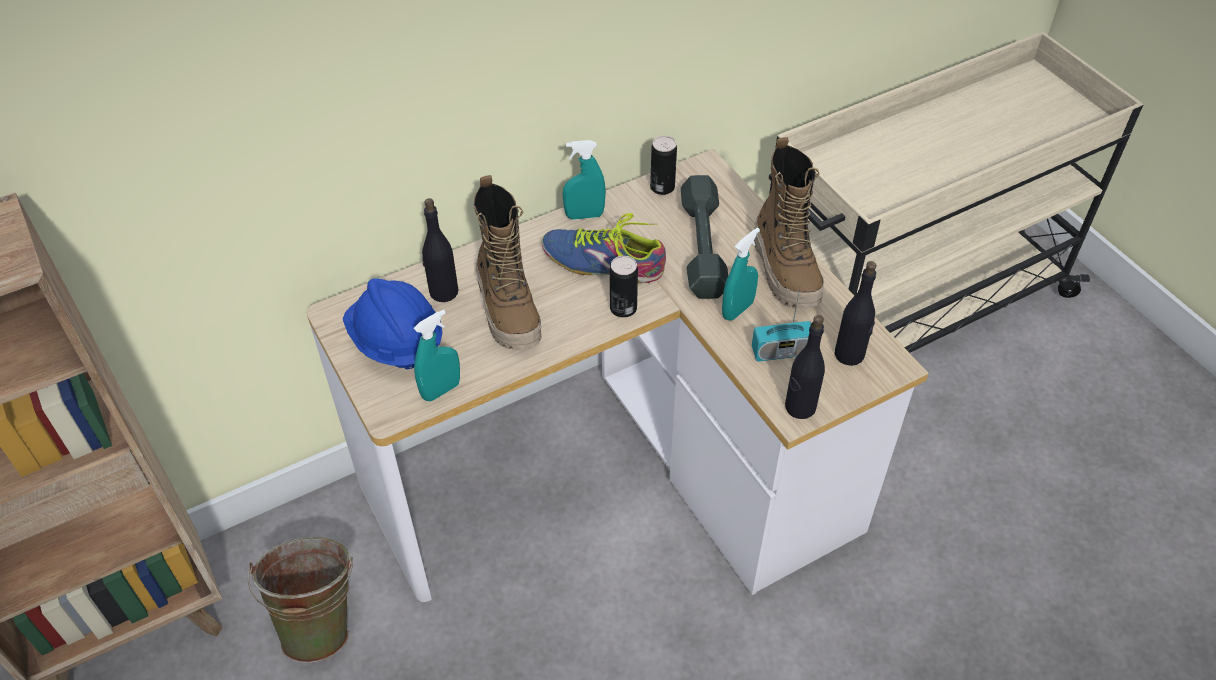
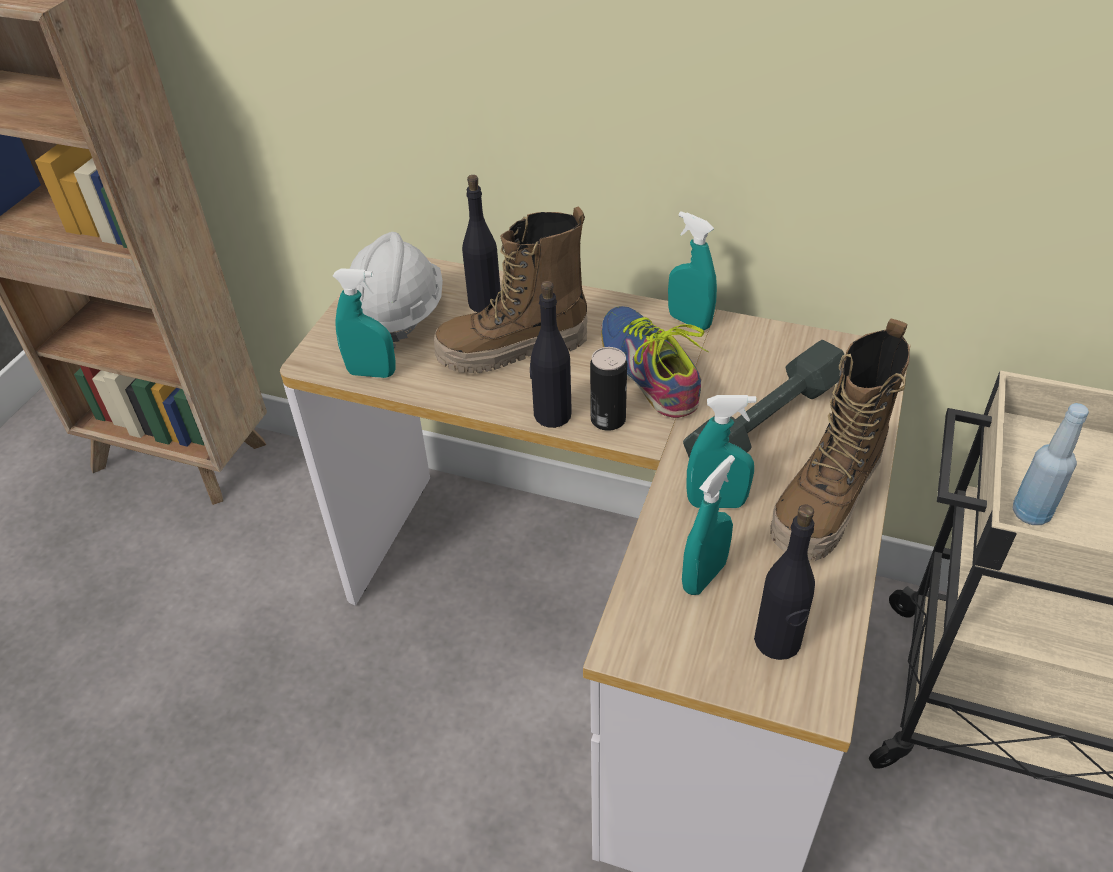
camera: 50 degrees right, 5 degrees down
green bucket [248,537,353,663] -> none
blue hard hat [343,278,442,369] -> white hard hat [350,232,443,348]
boot [474,175,541,350] -> boot turned 45 degrees clockwise [434,207,588,373]
can [650,136,677,195] -> none
radio [752,283,811,362] -> turquoise spray bottle [682,455,735,595]
black bottle [785,315,825,419] -> black bottle moved to [530,281,572,428]
none -> blue bottle [1013,403,1089,525]

